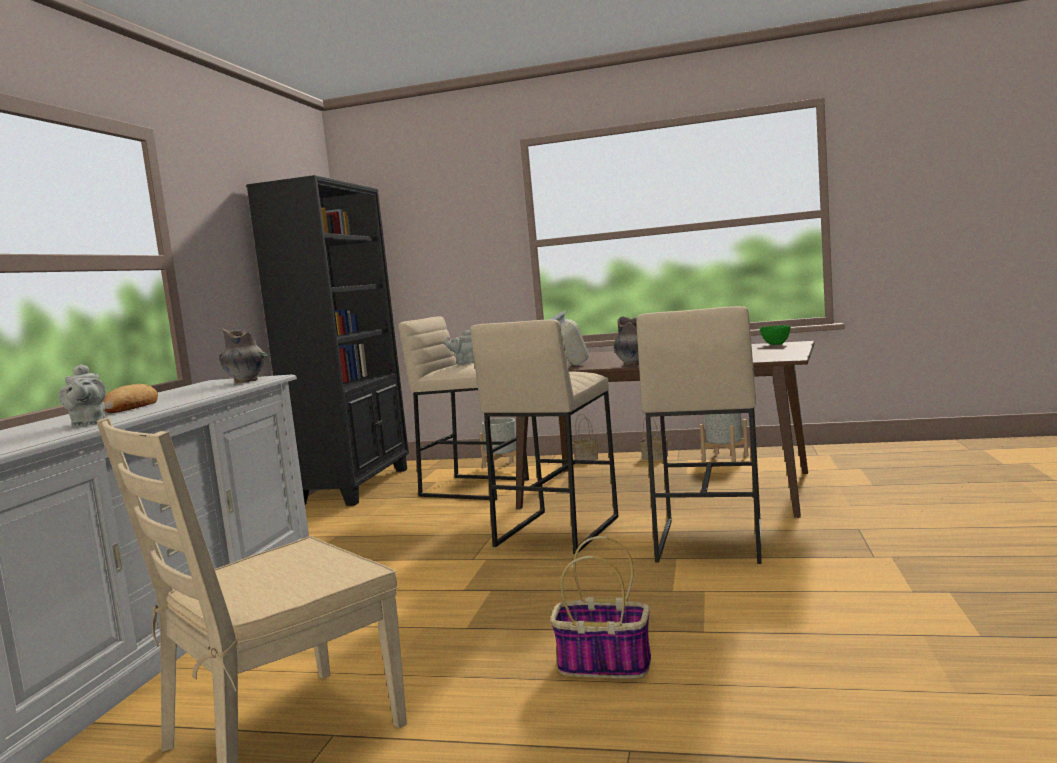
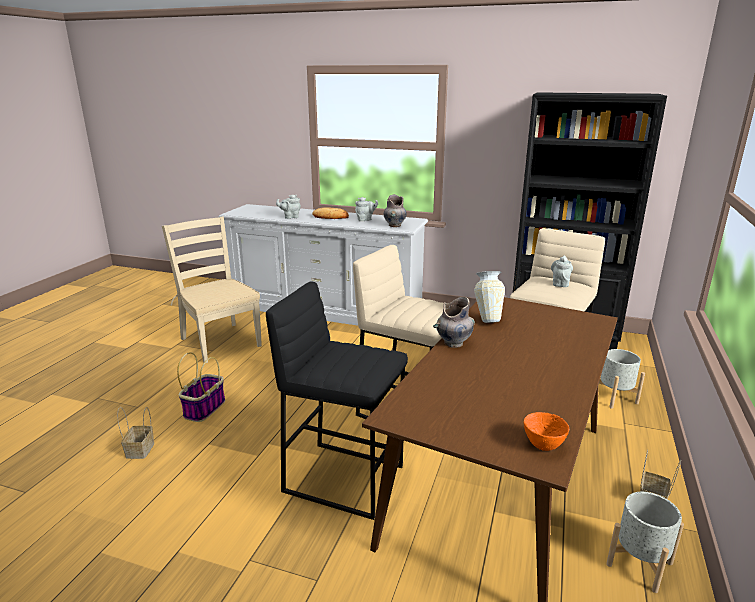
camera: 95 degrees right, 15 degrees up
basket [572,414,598,460] -> basket moved to [117,407,154,459]
beige stool [636,306,762,564] -> black stool [266,281,408,520]
green bowl [760,325,791,345] -> orange bowl [524,412,569,451]
none -> grey teapot [355,197,378,221]

